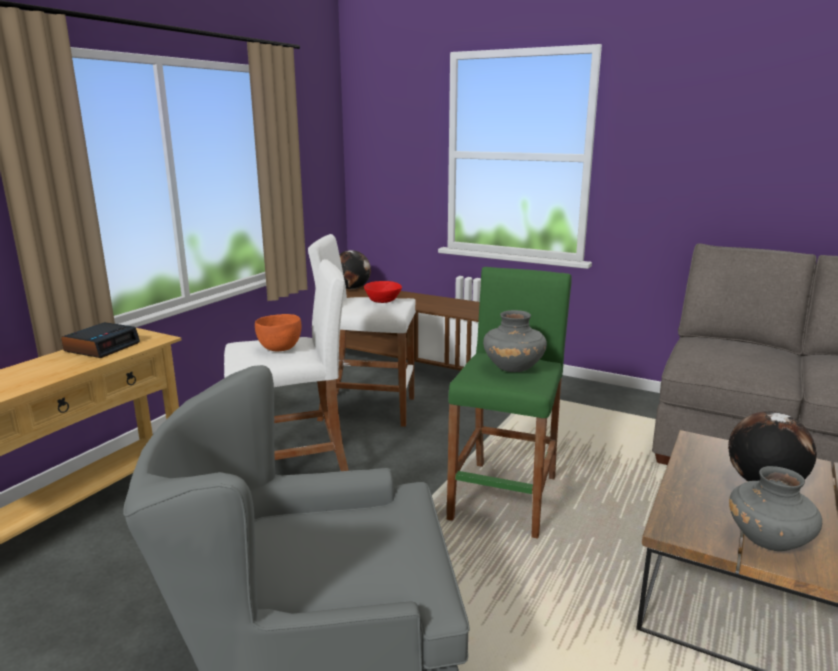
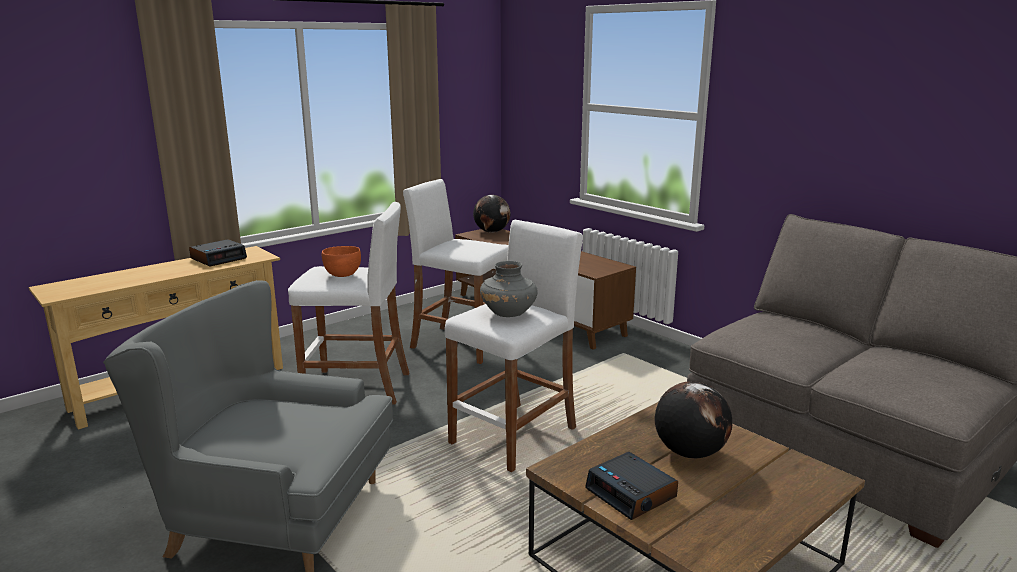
camera: 20 degrees right, 0 degrees up
red bowl [364,281,402,303] -> none
green stool [447,267,572,539] -> white stool [445,220,583,472]
grey vase [729,466,822,551] -> alarm clock [585,452,678,520]

